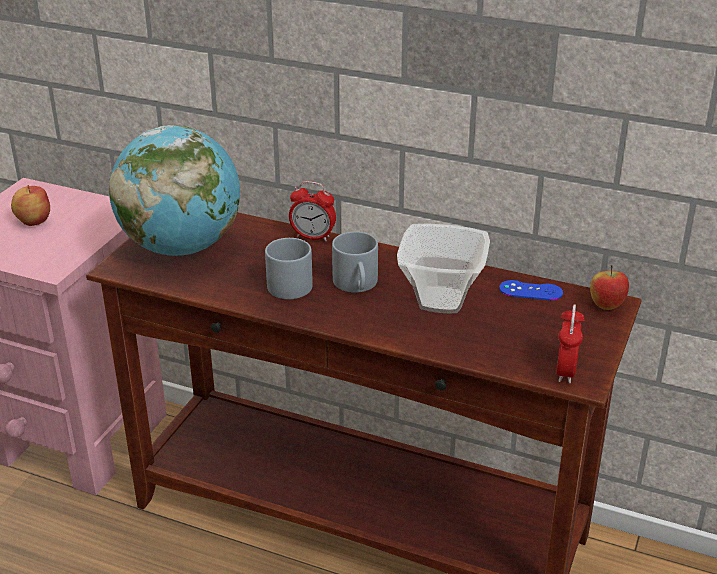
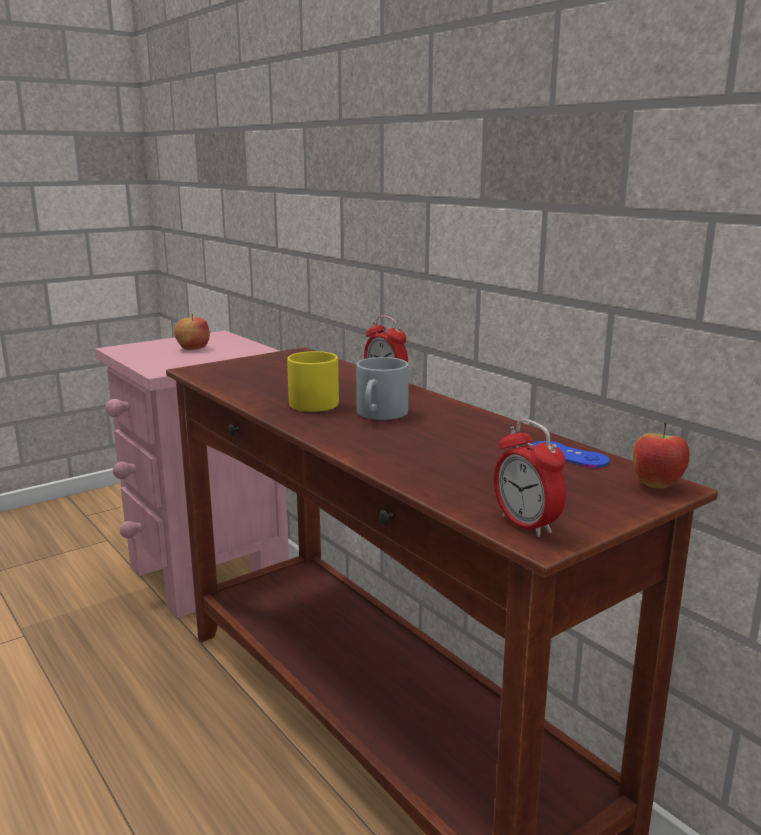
camera: 30 degrees right, 15 degrees down
globe [109,125,240,256] -> none
grey mug [265,238,313,299] -> yellow mug [287,351,339,412]
bowl [397,224,490,313] -> none
alarm clock [556,304,585,384] -> alarm clock turned 105 degrees clockwise [494,419,566,537]

